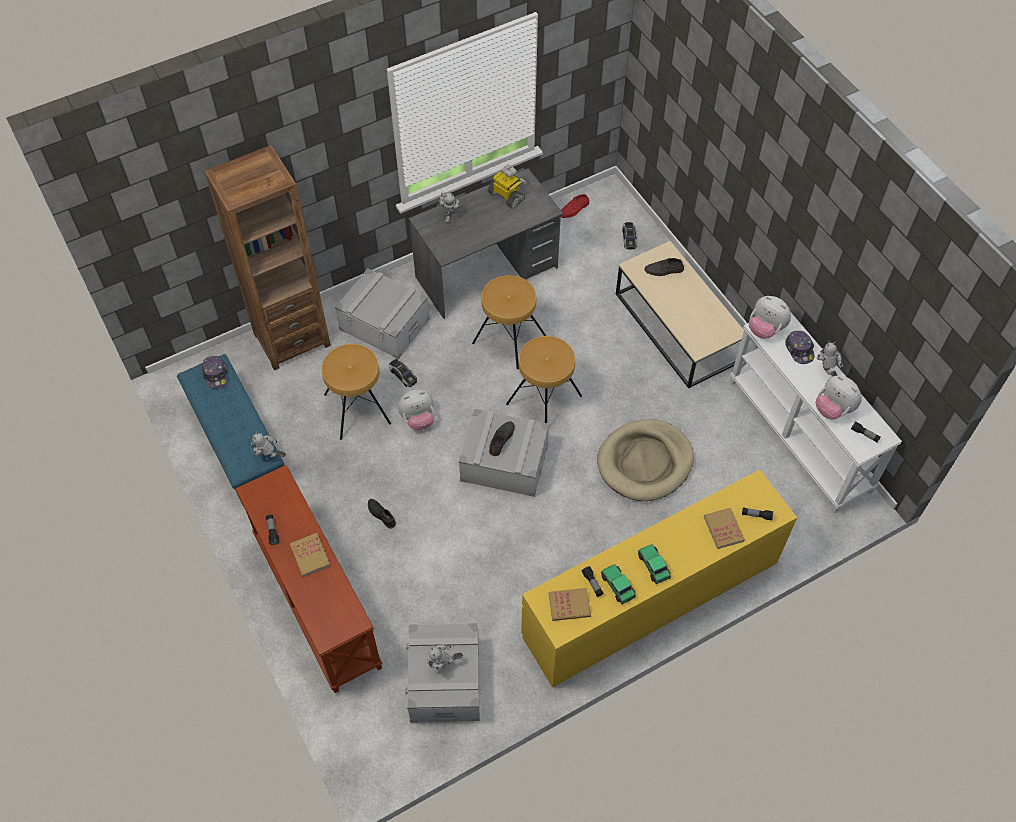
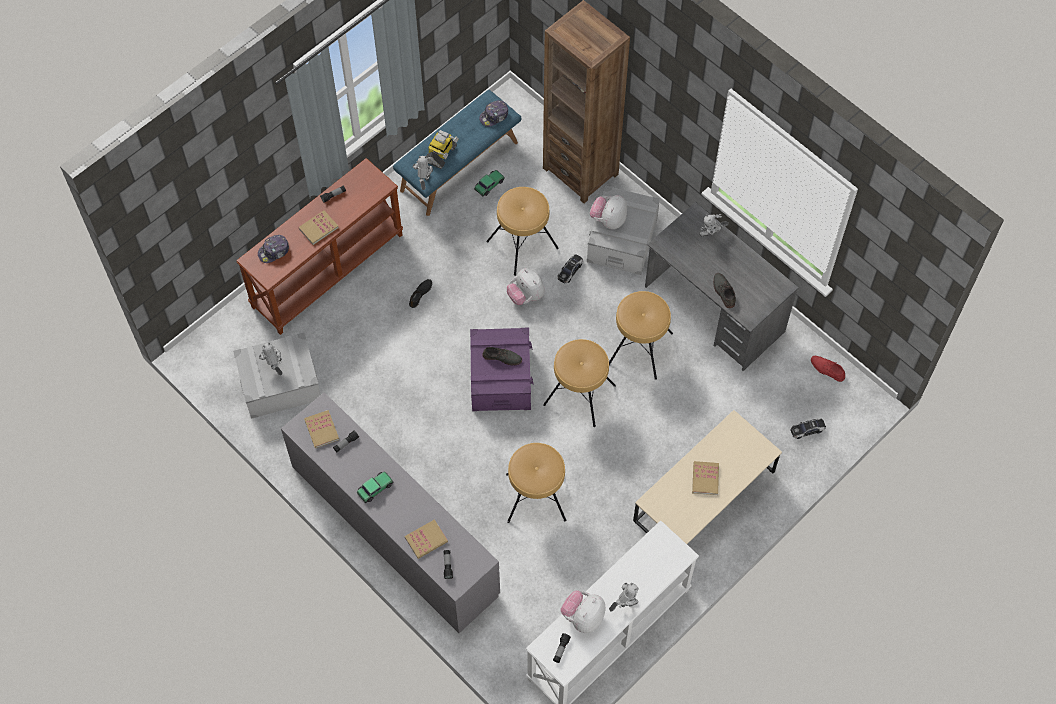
camera: 75 degrees right, 5 degrees up
grey storage box [459,409,549,497] -> purple storage box [470,328,533,411]
toy robot [488,164,527,209] -> toy robot moved to [426,130,459,169]
yellow dresser [521,469,797,688] -> grey dresser [281,392,500,633]
beige dog bed [597,419,694,501] -> brown stool [506,443,566,523]
toy car [601,564,636,604] -> toy car moved to [474,170,505,196]
grey shoe [645,257,684,276] -> grey shoe moved to [713,273,736,308]
plush toy [749,296,791,339] -> plush toy moved to [590,195,627,229]
cap [785,331,814,364] -> cap moved to [258,235,289,263]
none -> book [692,461,719,495]

